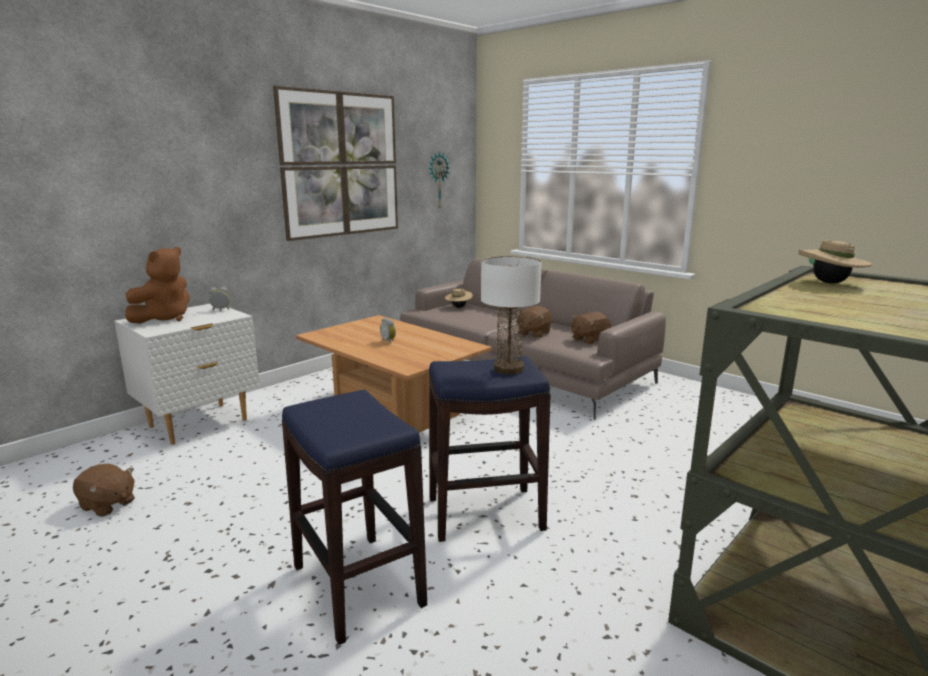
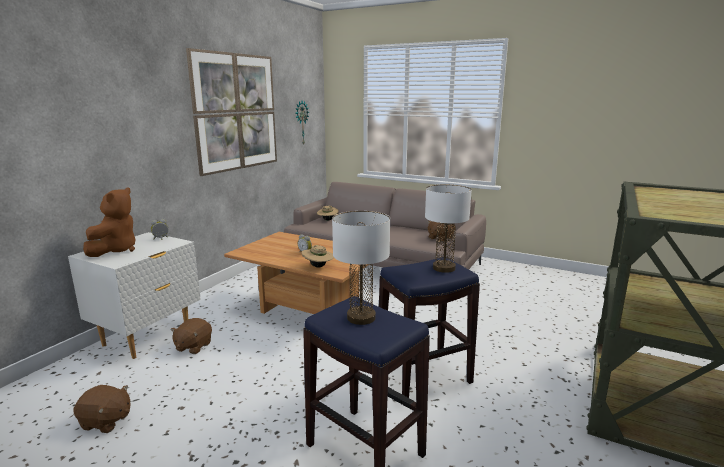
camera: 15 degrees left, 0 degrees up
brown plush toy [516,306,552,338] -> brown plush toy moved to [171,318,212,354]
beige hat [799,240,872,284] -> beige hat moved to [302,245,334,268]
none -> table lamp [332,211,390,325]

